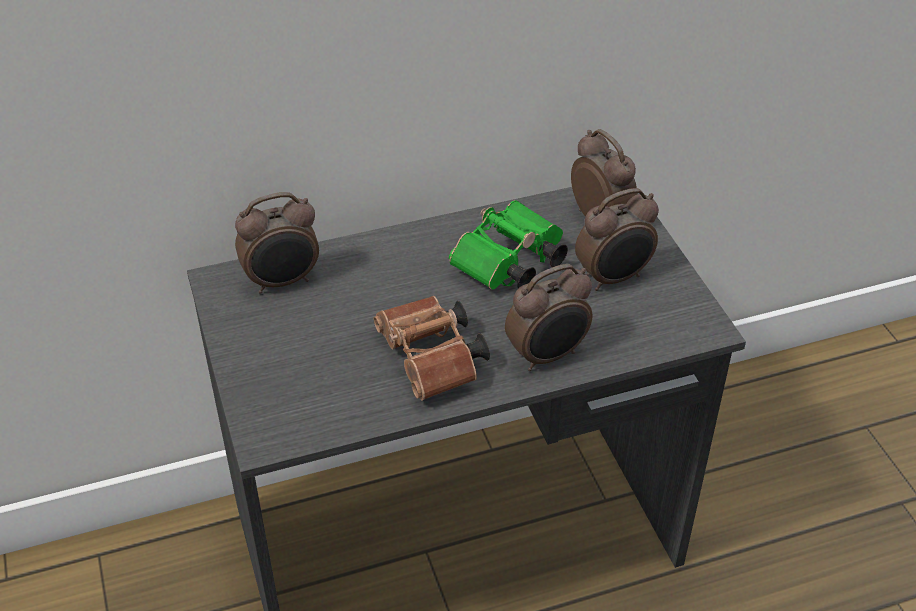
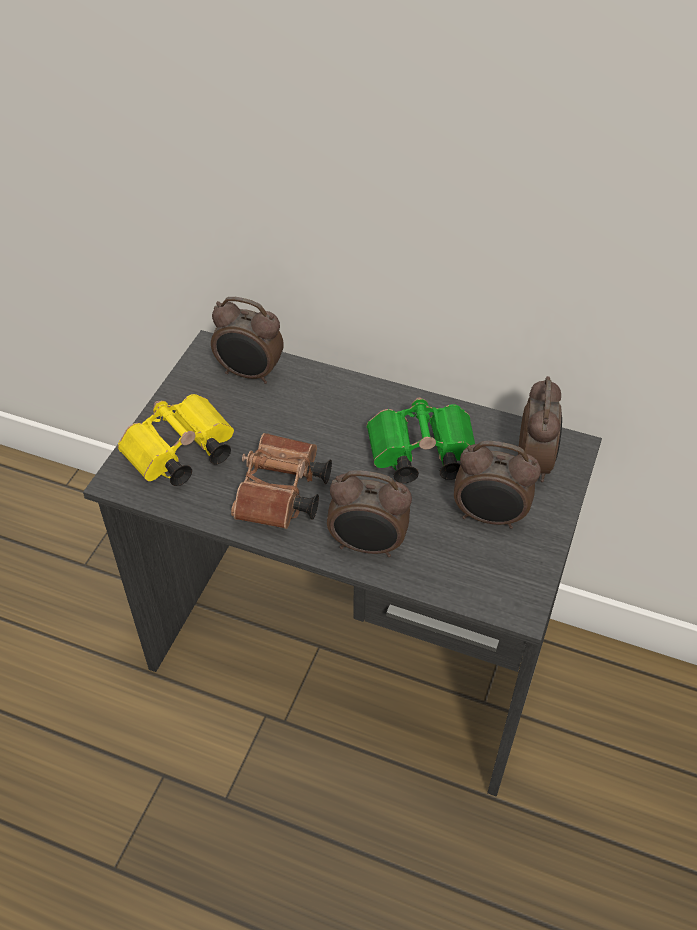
camera: 40 degrees right, 5 degrees up
none -> yellow binoculars [118,394,234,486]

